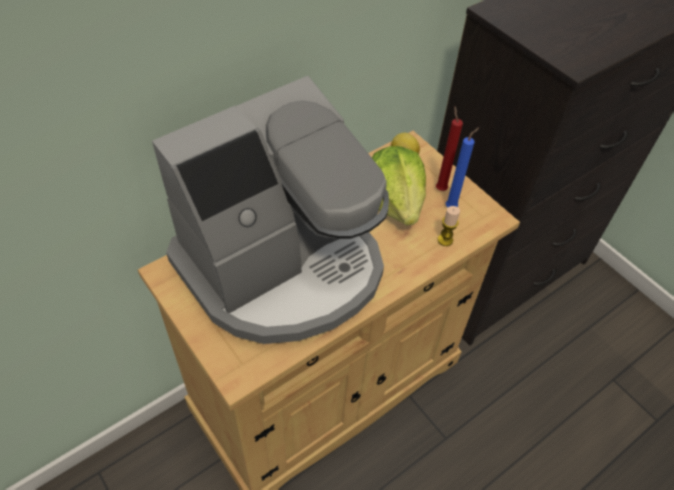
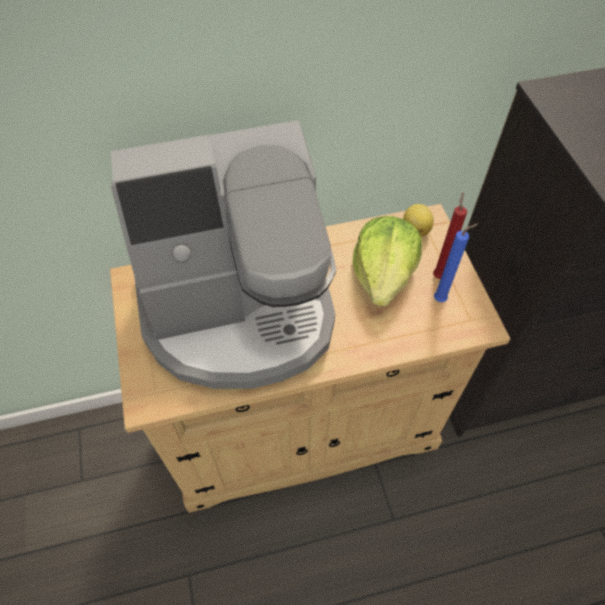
camera: 25 degrees right, 5 degrees up
candle [438,206,460,246] -> none

